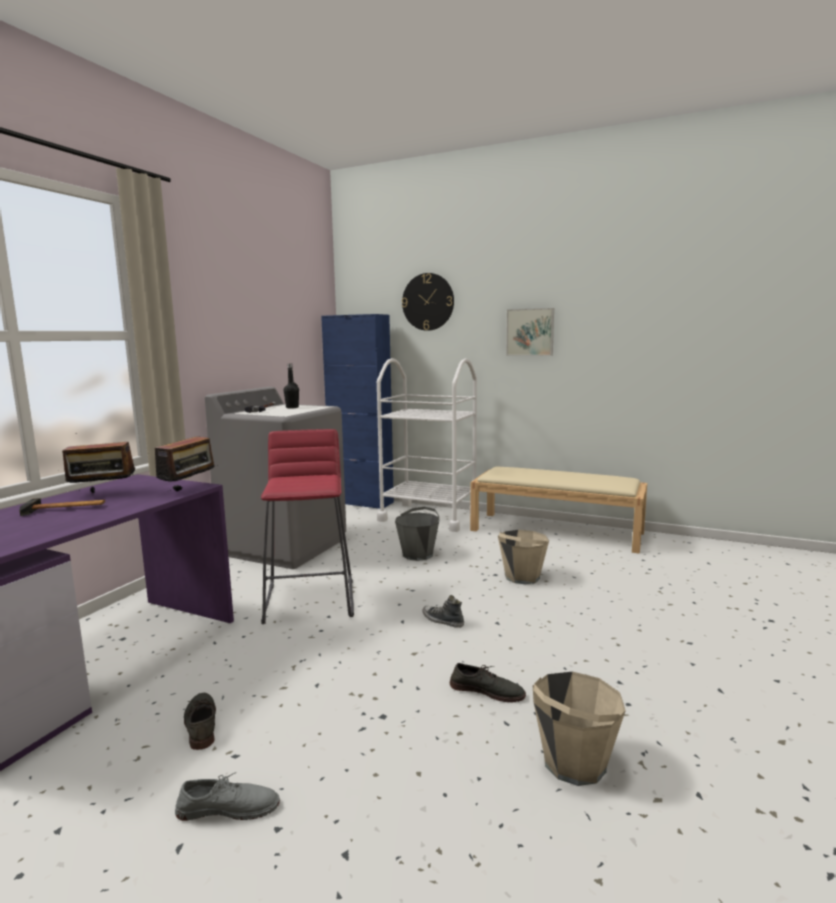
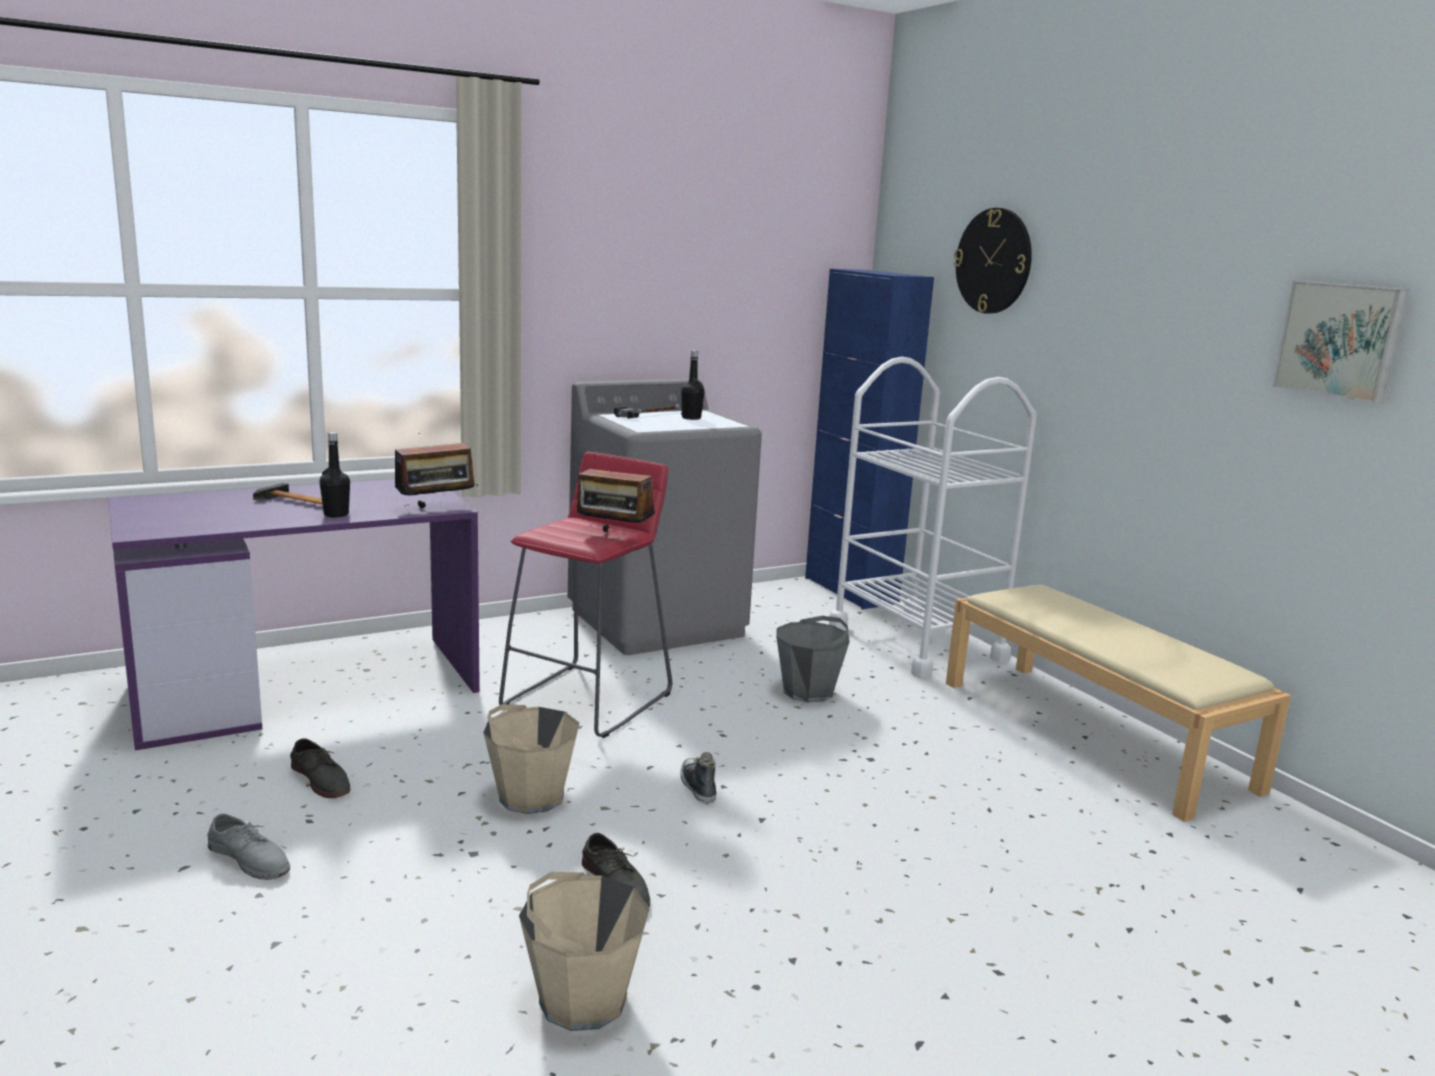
camera: 35 degrees right, 5 degrees up
radio [62,433,135,493] -> radio moved to [577,456,655,532]
grey shoe [184,693,216,750] -> grey shoe turned 120 degrees clockwise [290,738,350,798]
beige bucket [498,530,549,584] -> beige bucket moved to [483,704,579,814]
picture [506,308,554,356] -> picture moved to [1273,281,1409,404]
none -> black bottle [319,432,350,518]

